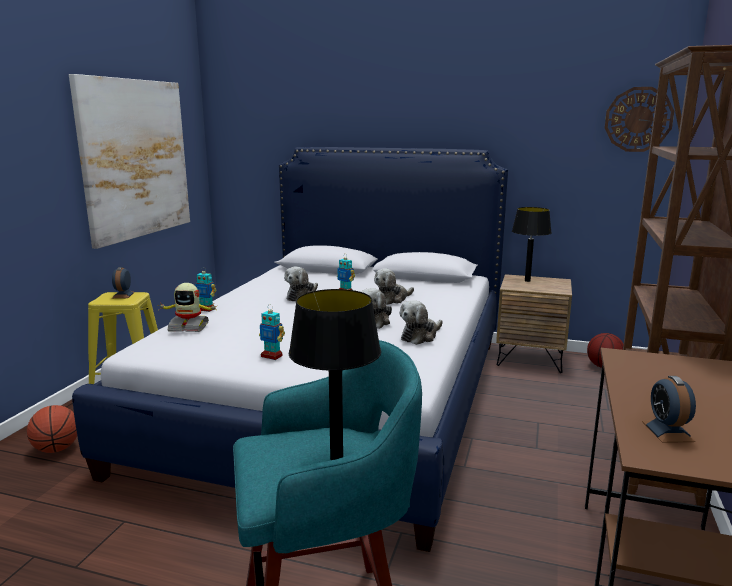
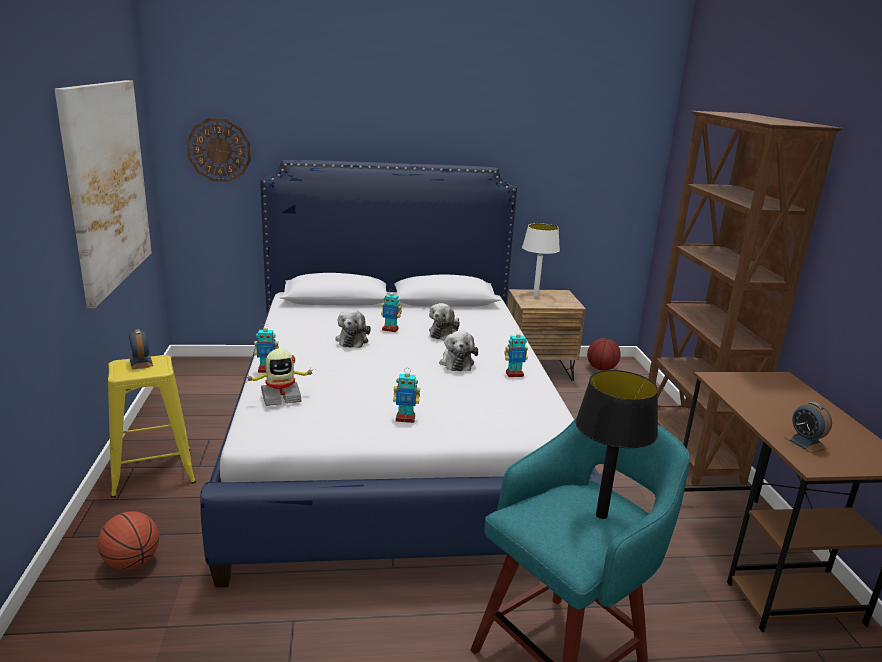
camera: 25 degrees left, 5 degrees up
plush toy [400,300,443,345] -> toy robot [504,331,528,377]
black table lamp [512,207,552,282] -> white table lamp [522,223,560,297]
wall clock [605,87,674,152] -> wall clock moved to [186,118,251,182]

